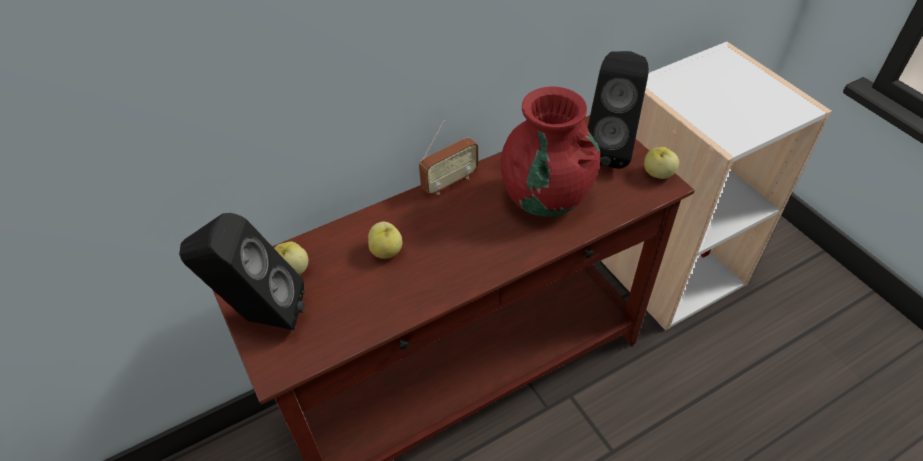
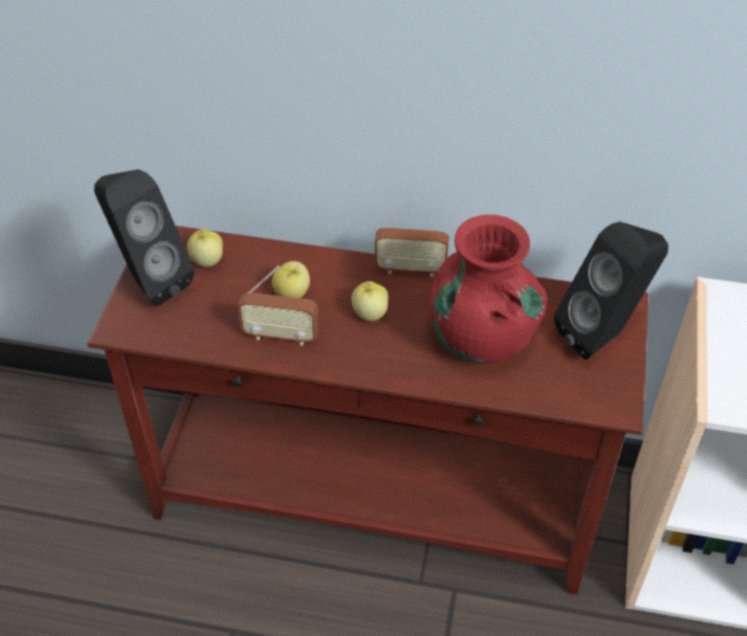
camera: 40 degrees right, 0 degrees up
apple [644,147,679,179] -> apple moved to [351,281,389,321]
none -> radio [238,266,318,346]

